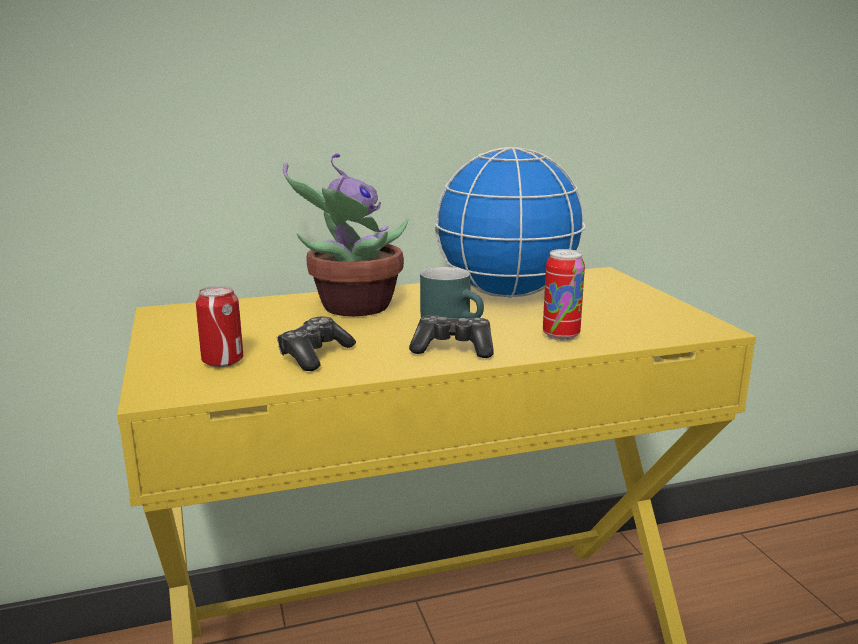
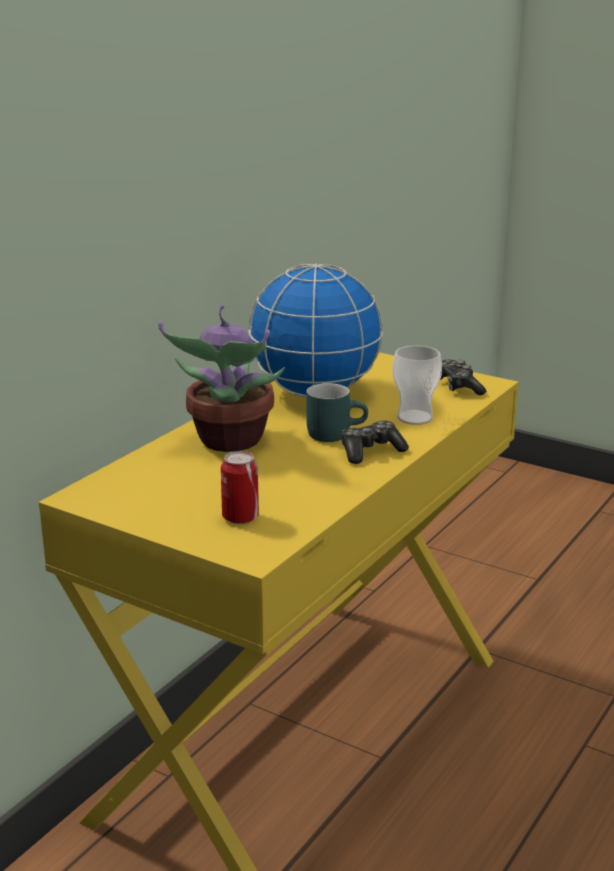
camera: 40 degrees left, 5 degrees up
game controller [277,317,356,371] -> game controller moved to [440,360,486,396]
can [543,249,585,341] -> cup [392,346,442,425]

